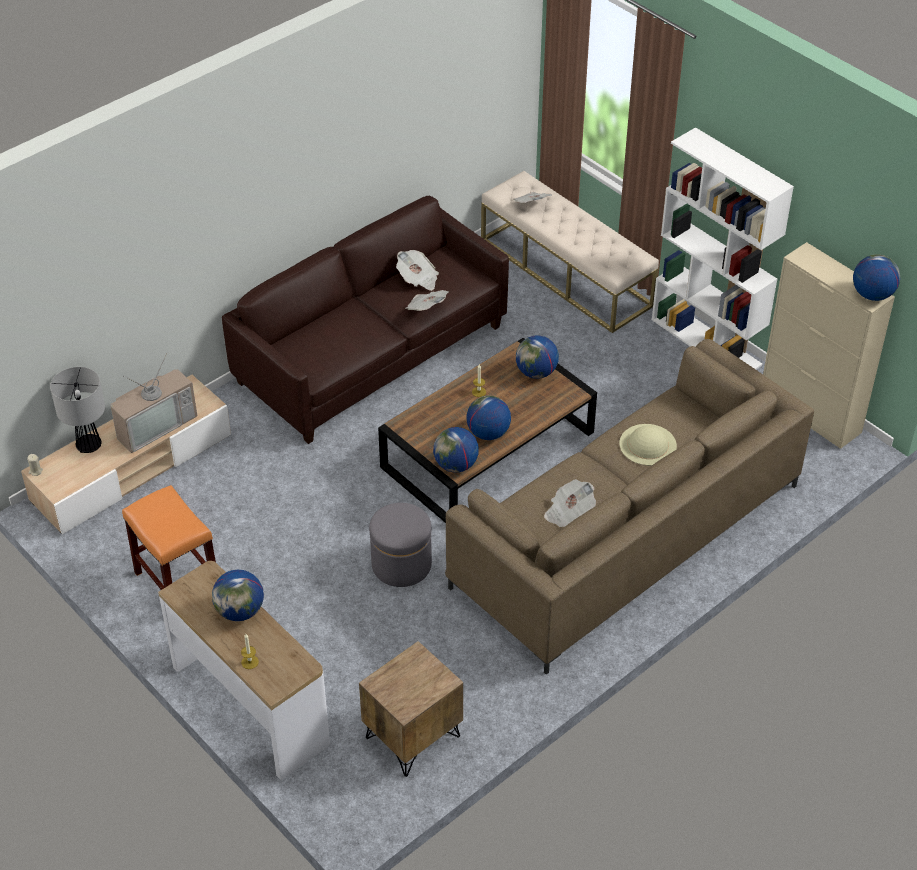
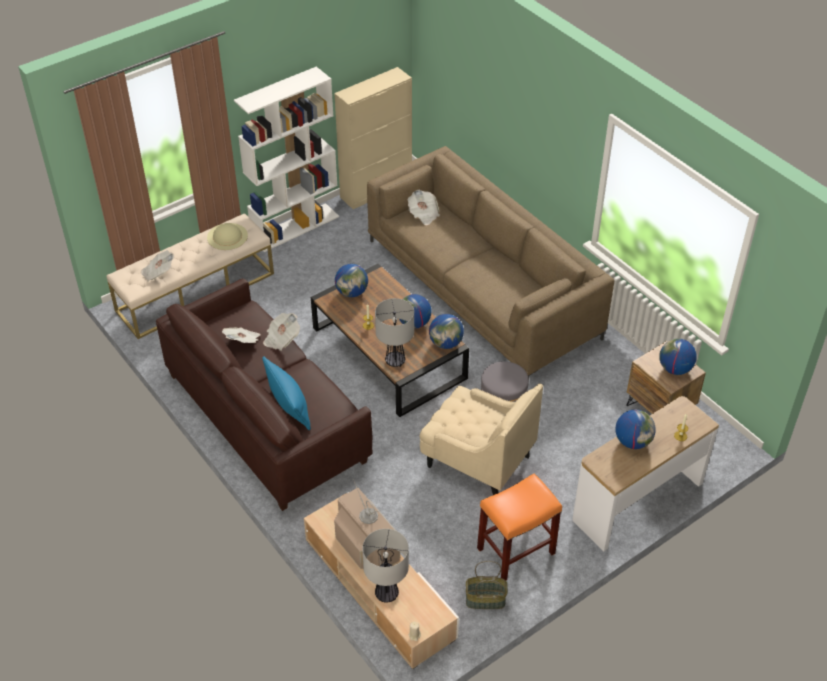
camera: 85 degrees left, 0 degrees up
newspaper [544,479,596,527] -> newspaper moved to [408,190,440,225]
beige hat [619,424,677,466] -> beige hat moved to [207,223,248,250]
globe [853,254,900,301] -> globe moved to [659,338,697,375]
none -> blue pillow [262,356,311,430]
none -> table lamp [375,298,414,367]
none -> beige armchair [420,384,543,495]
none -> basket [466,561,508,609]

